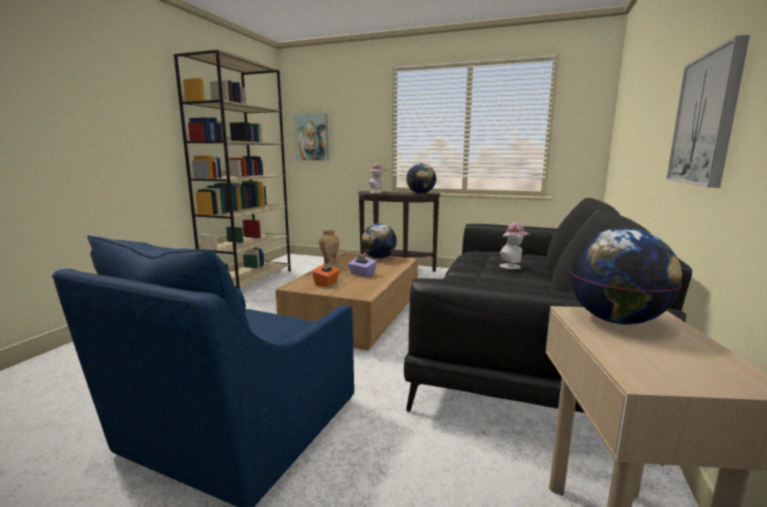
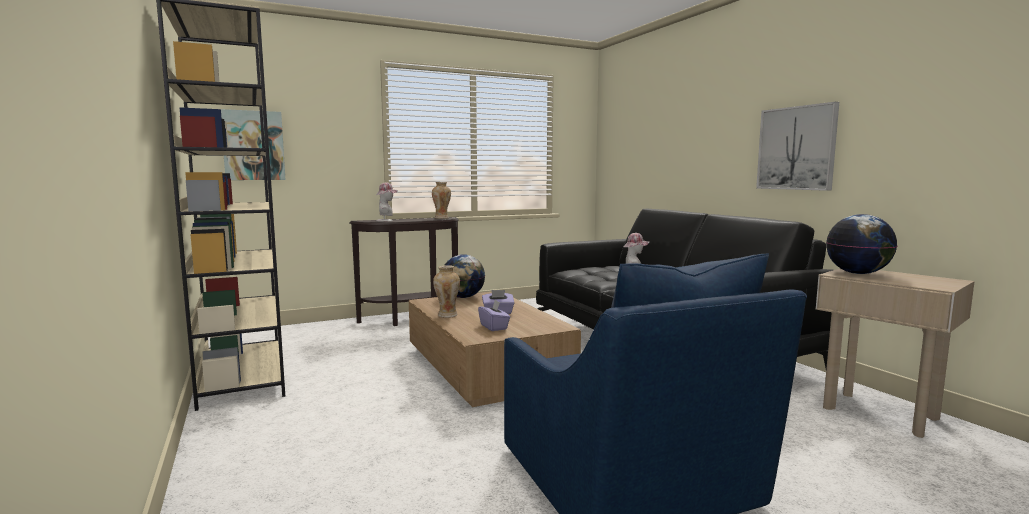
camera: 45 degrees left, 5 degrees down
orange tissue box [313,261,340,286] -> purple tissue box [478,300,510,331]
globe [406,163,436,194] -> vase [432,182,451,219]

